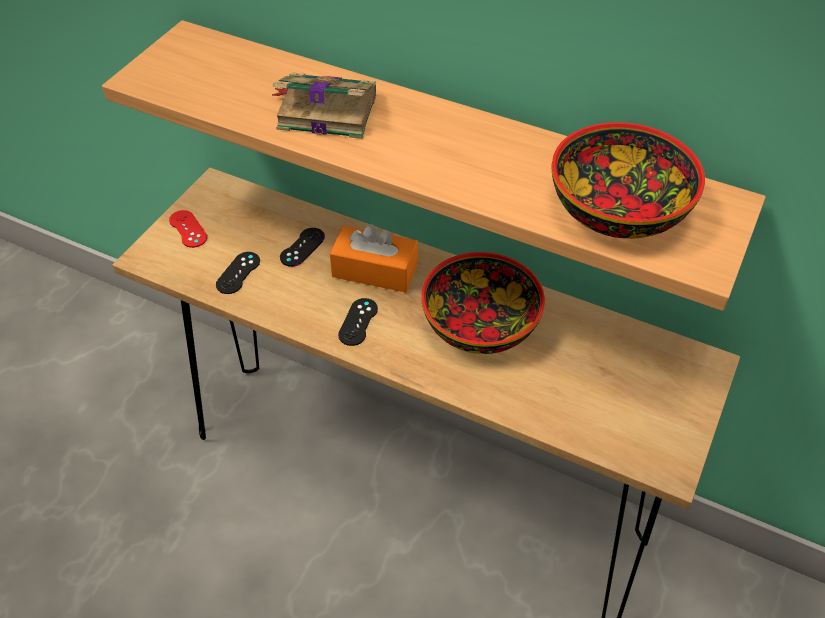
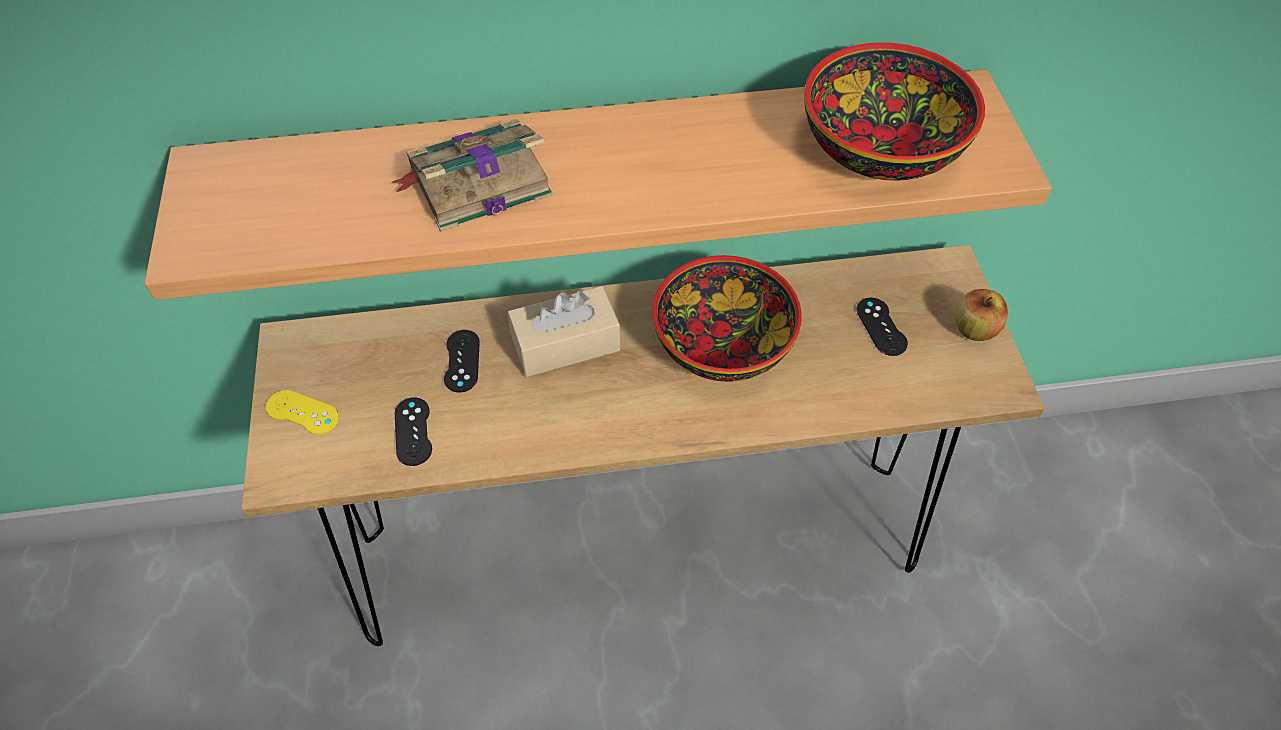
camera: 35 degrees left, 5 degrees up
red game controller [169,210,207,248] -> yellow game controller [266,390,339,435]
orange tissue box [330,224,418,293] -> beige tissue box [507,286,620,377]
black game controller [338,298,378,346] -> black game controller moved to [857,298,908,356]
none -> apple [955,289,1008,341]

